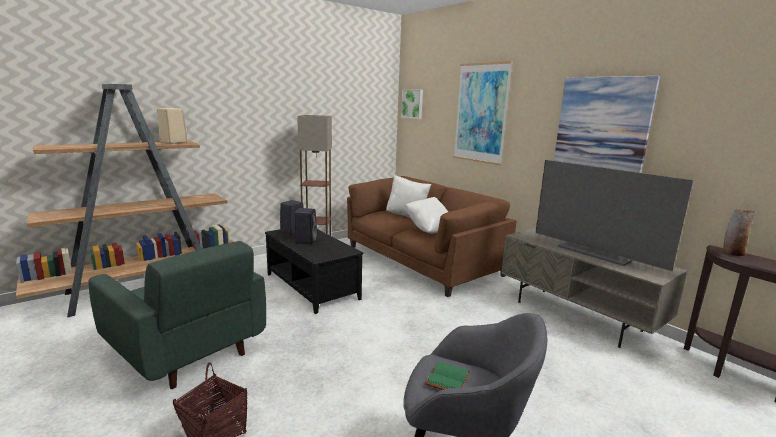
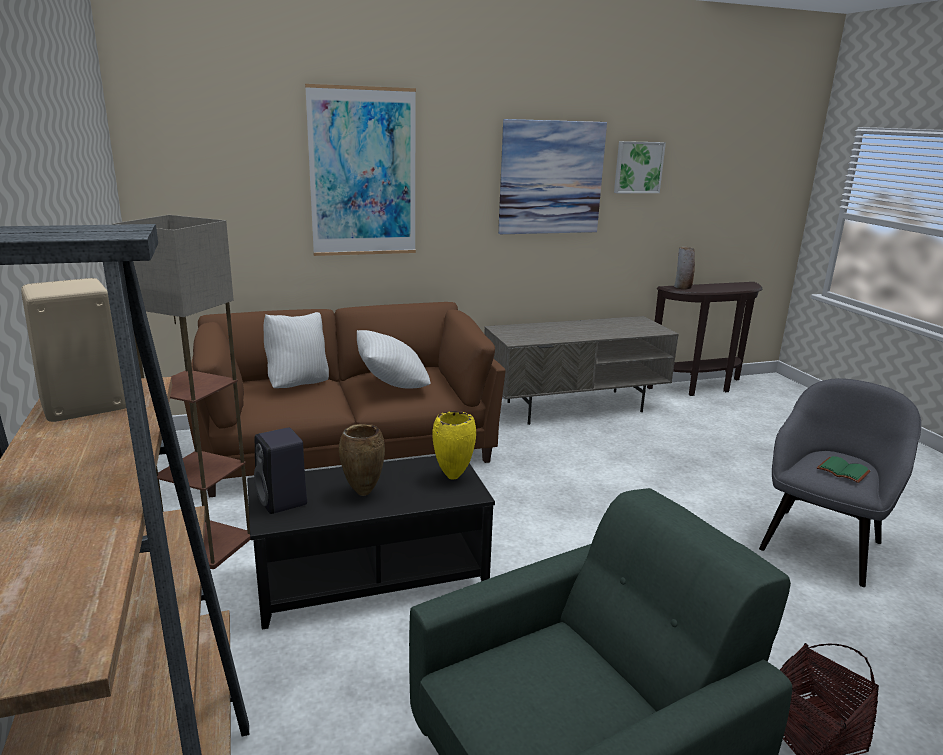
camera: 70 degrees left, 5 degrees up
black speaker [295,208,317,244] -> brown vase [339,424,385,496]
picture [401,89,423,119] -> picture moved to [614,141,666,193]
television [535,160,693,271] -> none
none -> yellow vase [432,411,476,480]

